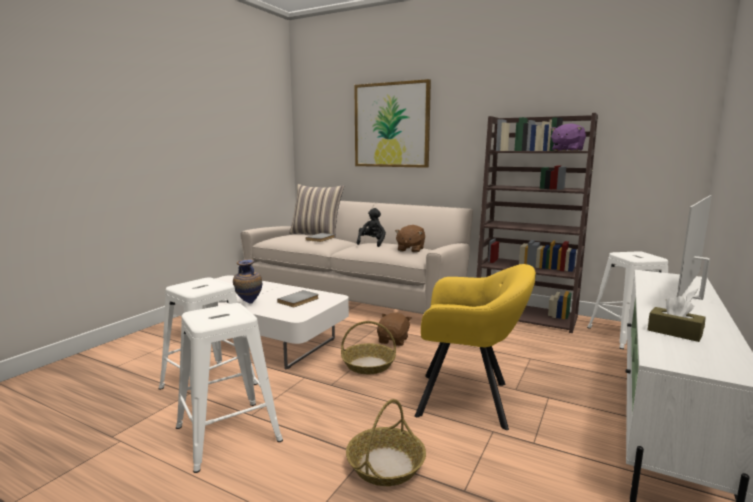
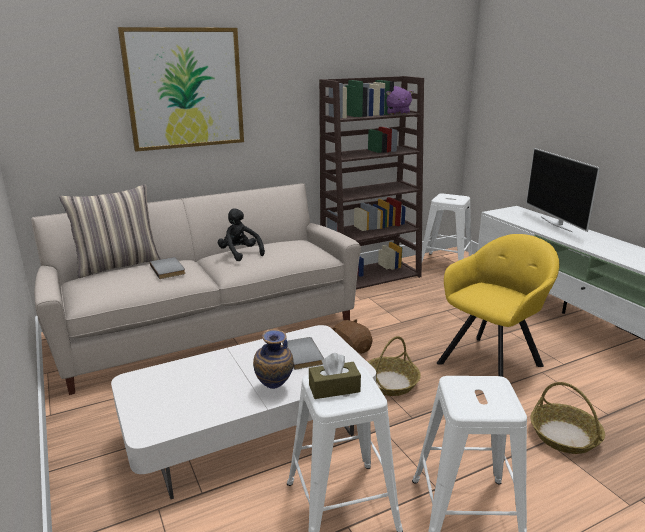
camera: 55 degrees left, 10 degrees up
brown plush toy [395,225,425,253] -> none
brown tissue box [647,296,706,342] -> brown tissue box moved to [309,353,361,399]

